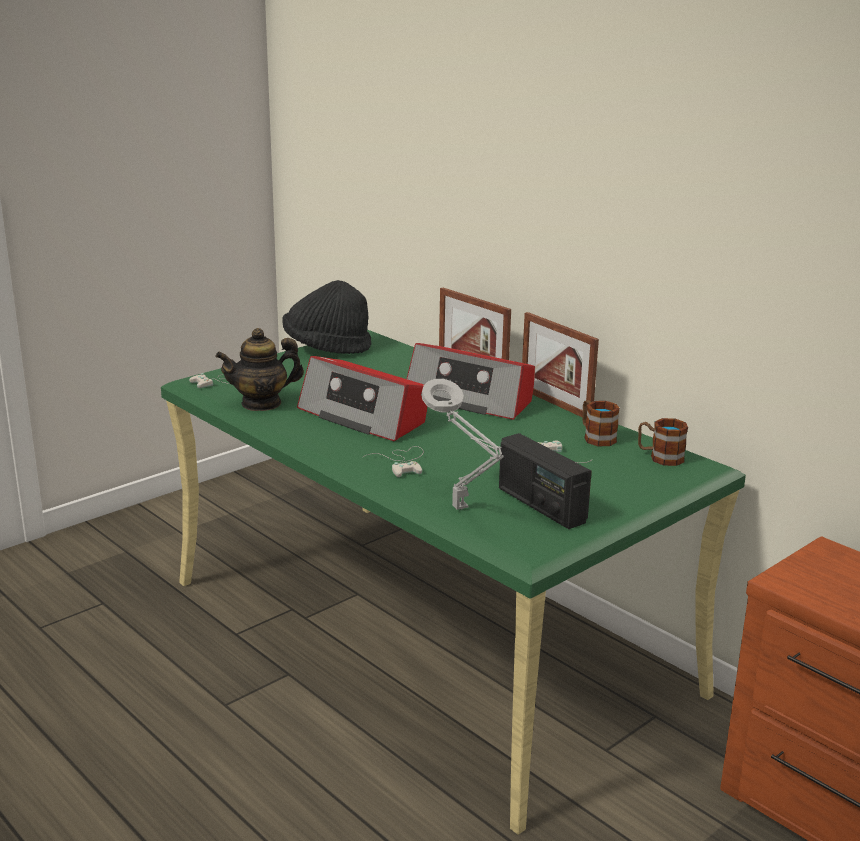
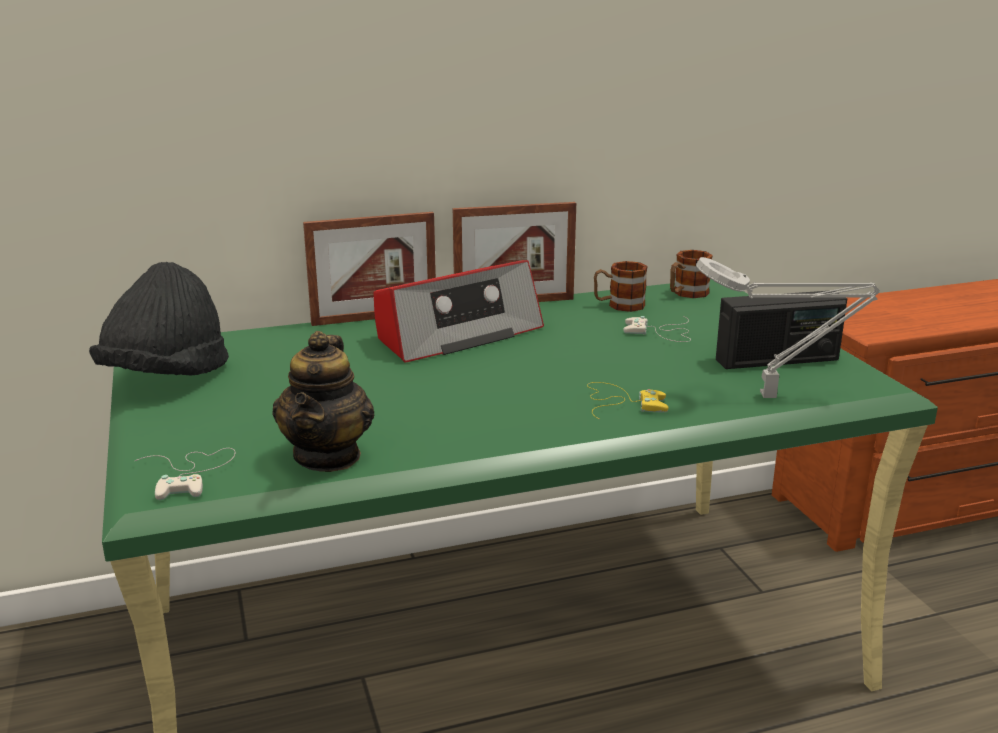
camera: 65 degrees left, 0 degrees up
radio [297,356,427,441] -> none
white game controller [362,446,424,477] -> yellow game controller [587,382,668,419]

